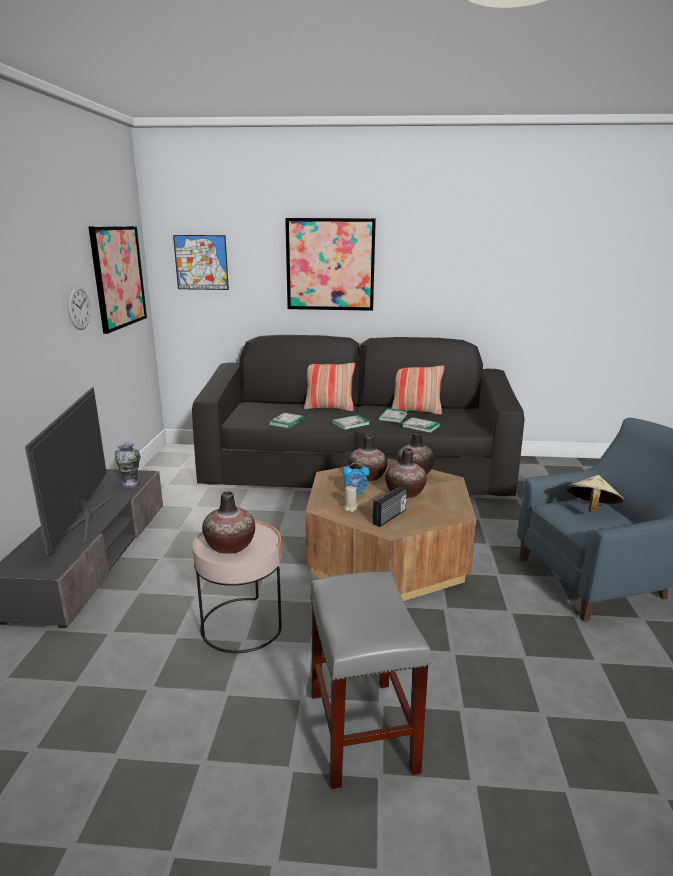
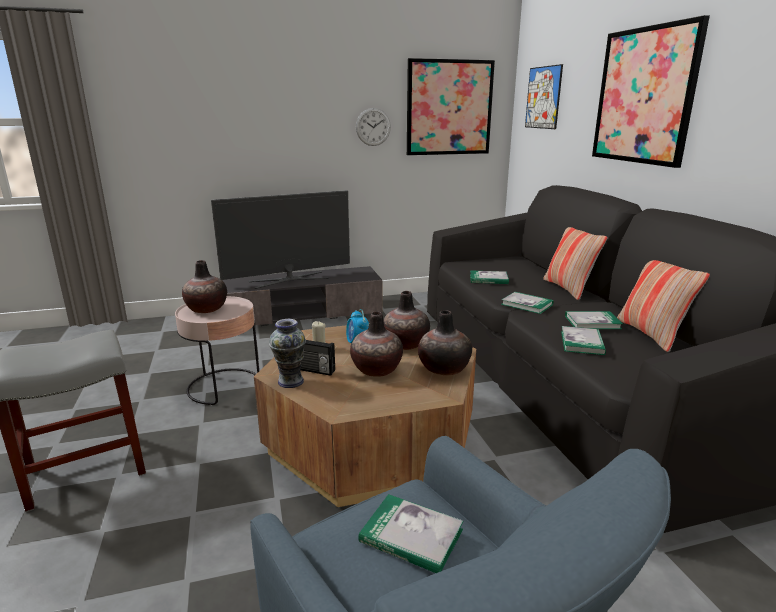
camera: 70 degrees right, 0 degrees up
vase [115,443,141,488] -> vase moved to [269,319,306,388]
beige hat [566,475,624,513] -> book [358,494,463,573]

